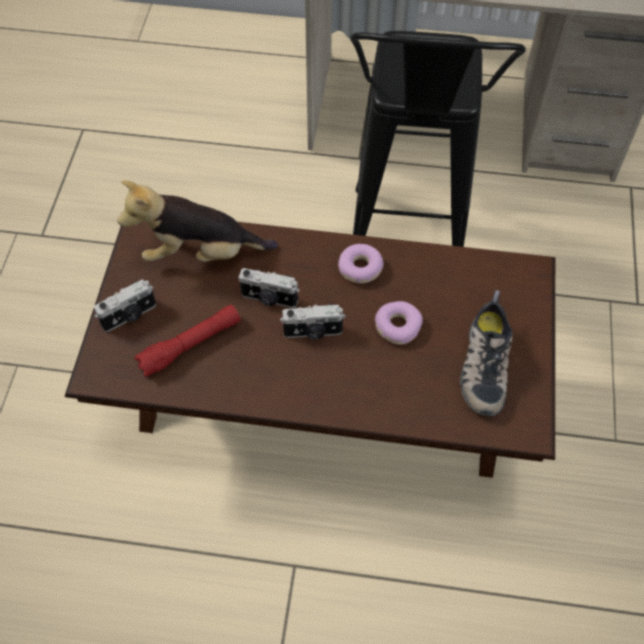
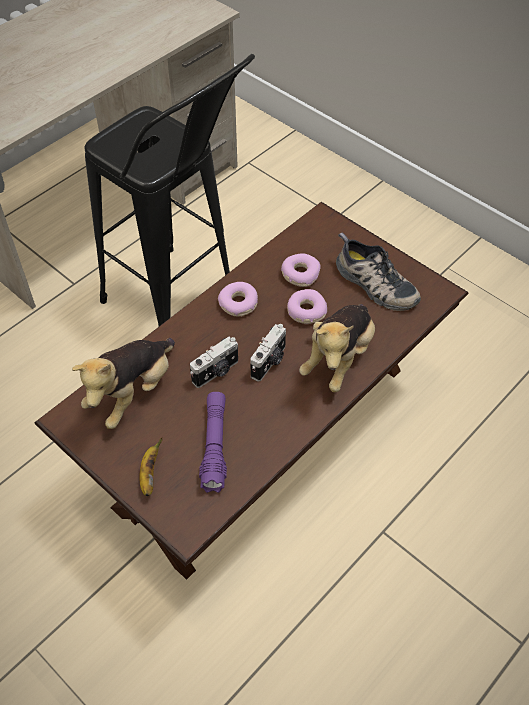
camera: 55 degrees left, 5 degrees down
camera [94,279,156,332] -> banana [139,437,162,496]
red flashlight [134,304,241,377] -> purple flashlight [199,392,227,493]
none -> donut [281,253,321,287]
none -> plush toy [299,304,375,392]

